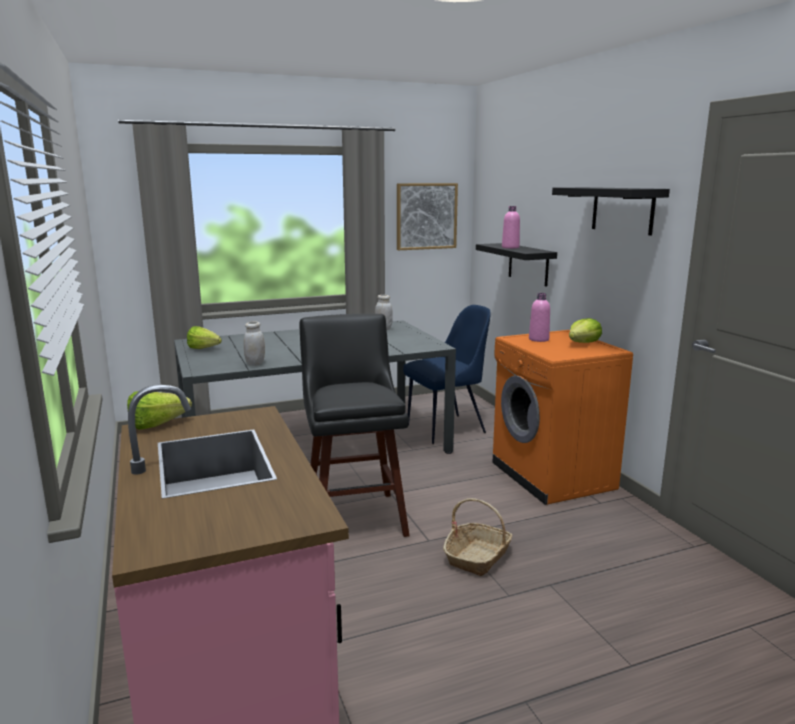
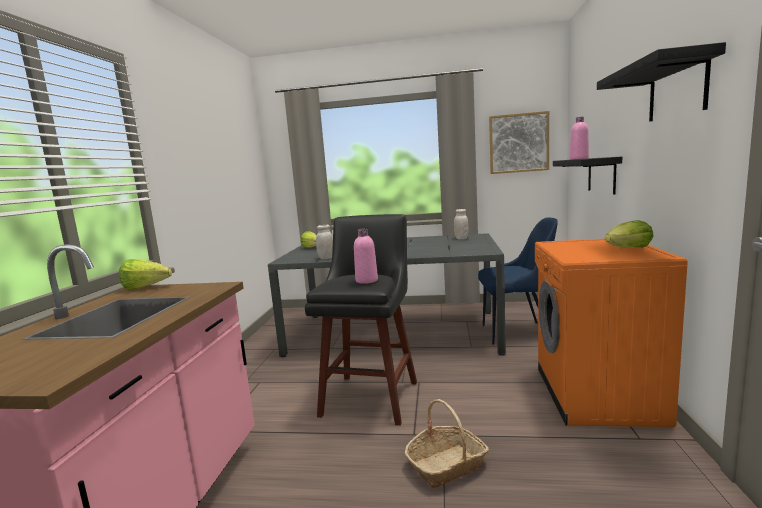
camera: 30 degrees right, 5 degrees down
pink bottle [529,293,550,342] -> pink bottle moved to [354,228,378,284]

